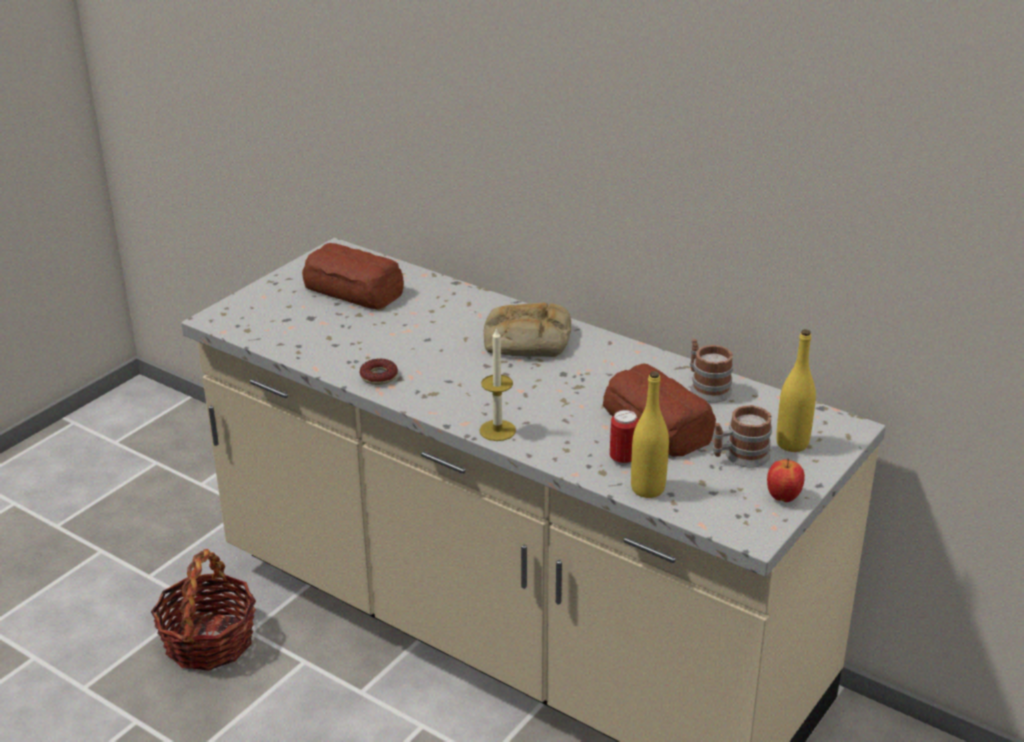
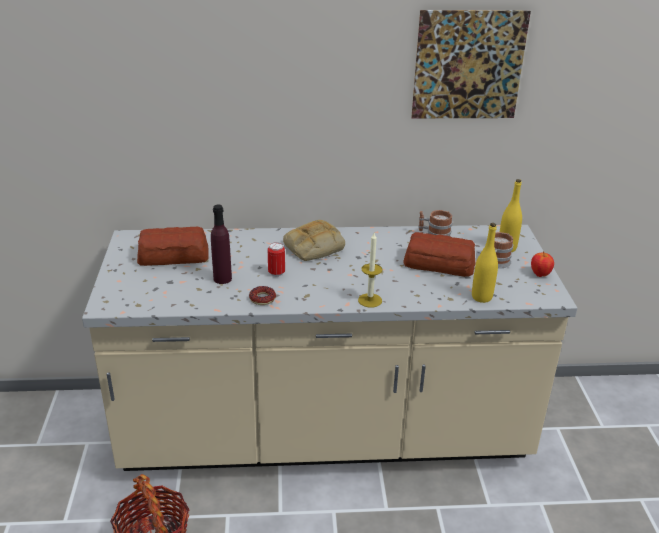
camera: 40 degrees left, 0 degrees up
can [610,410,639,466] -> can moved to [268,242,285,277]
none -> purple bottle [211,204,232,284]
none -> picture [411,10,531,118]

